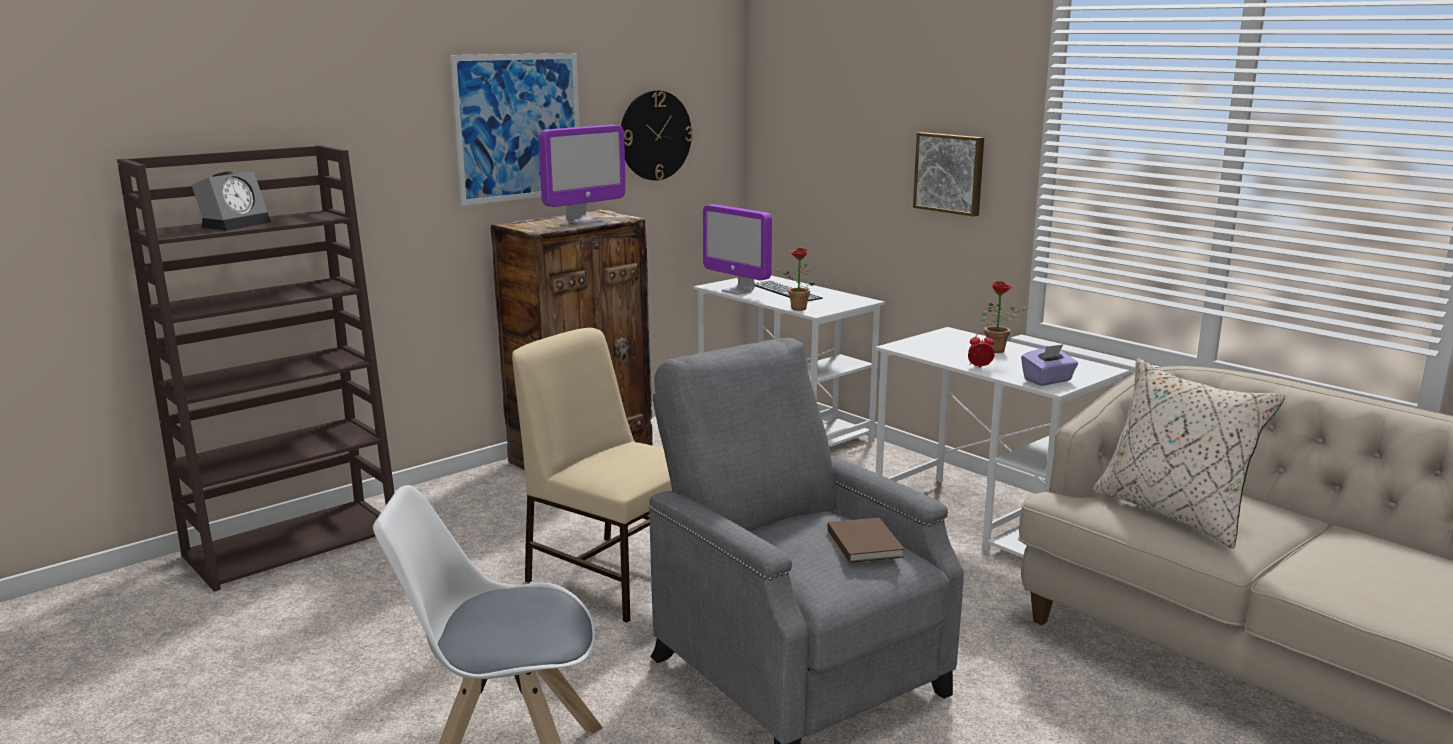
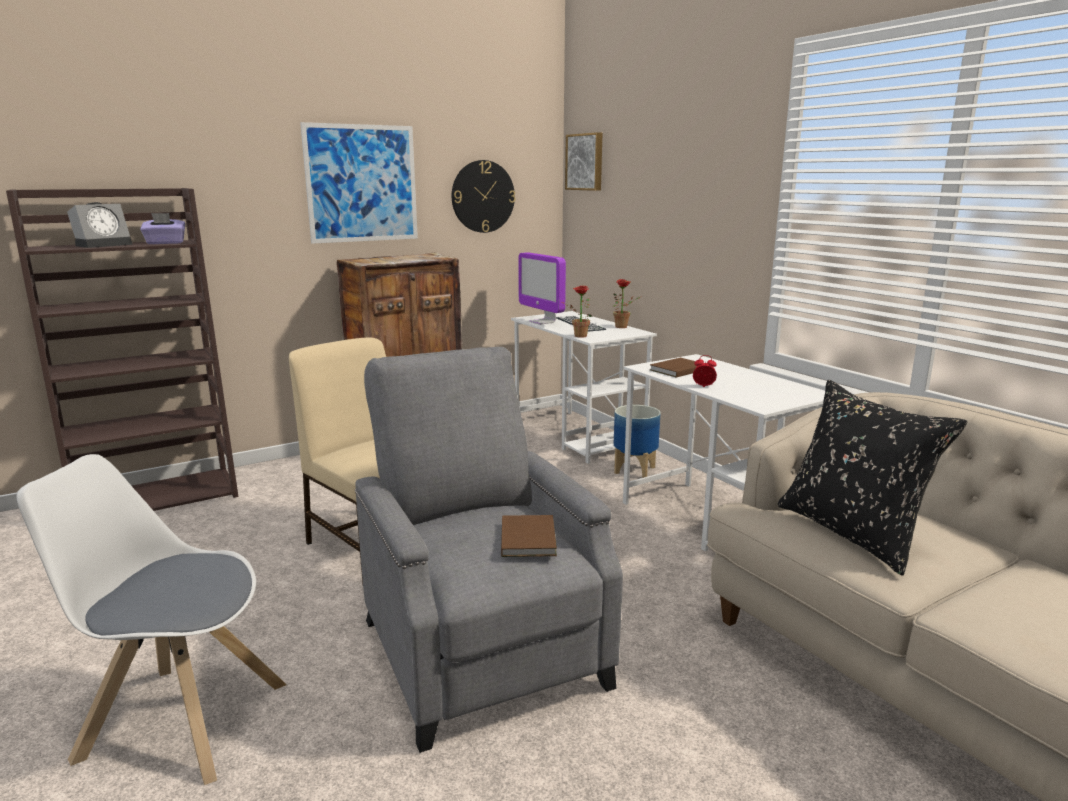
camera: 10 degrees right, 0 degrees up
monitor [539,125,626,225] -> none
picture [913,132,984,217] -> picture moved to [565,132,602,191]
potted plant [982,281,1030,353] -> potted plant moved to [613,279,640,328]
purple tissue box [1021,344,1078,386] -> purple tissue box moved to [140,213,185,244]
beige pillow [1092,358,1285,549] -> black pillow [777,380,967,576]
none -> planter [614,405,660,478]
none -> brown book [650,358,697,377]

